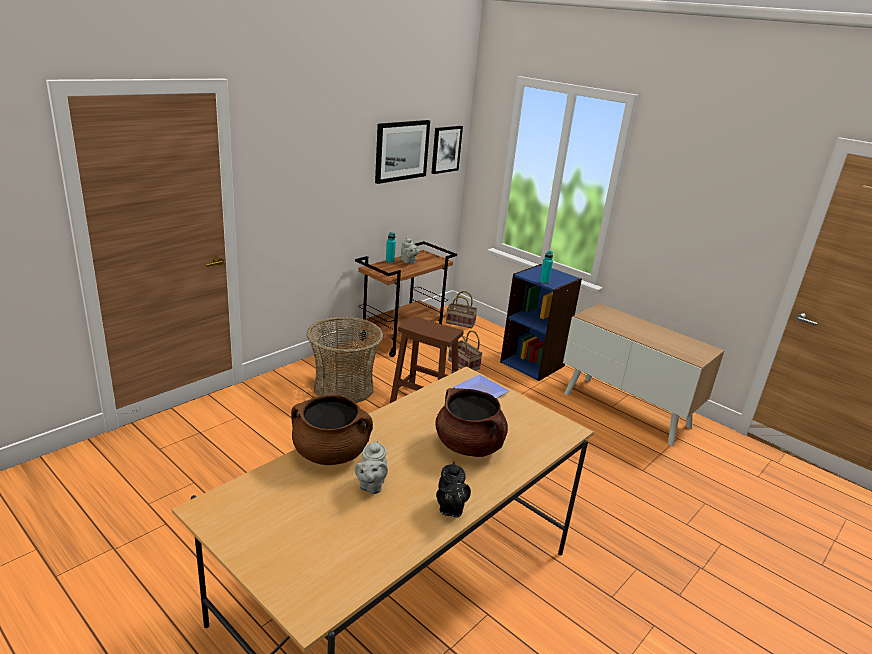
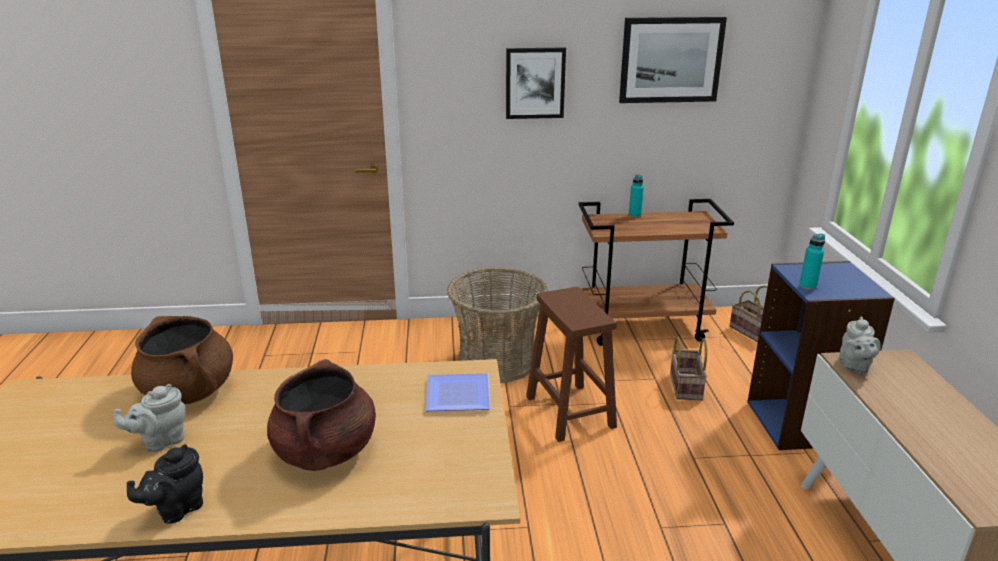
camera: 45 degrees right, 0 degrees up
grey teapot [401,238,419,264] -> grey teapot moved to [839,317,880,374]
picture [431,126,463,174] -> picture moved to [506,47,566,119]

